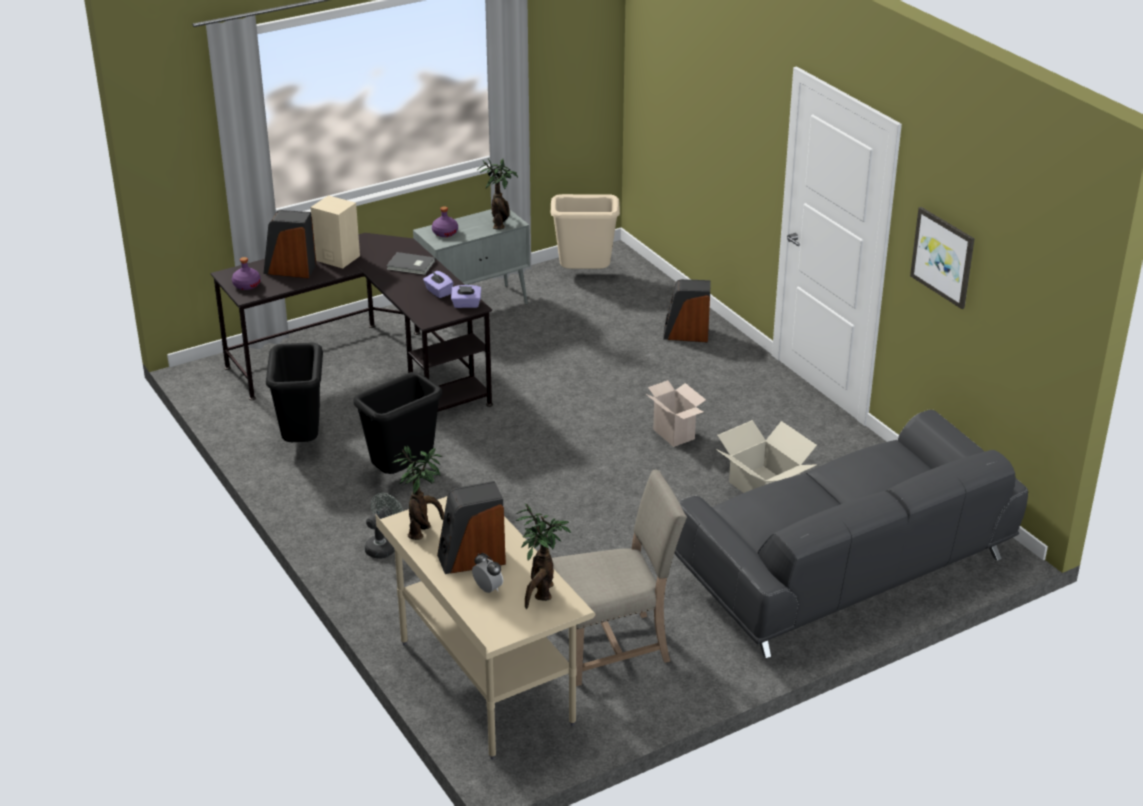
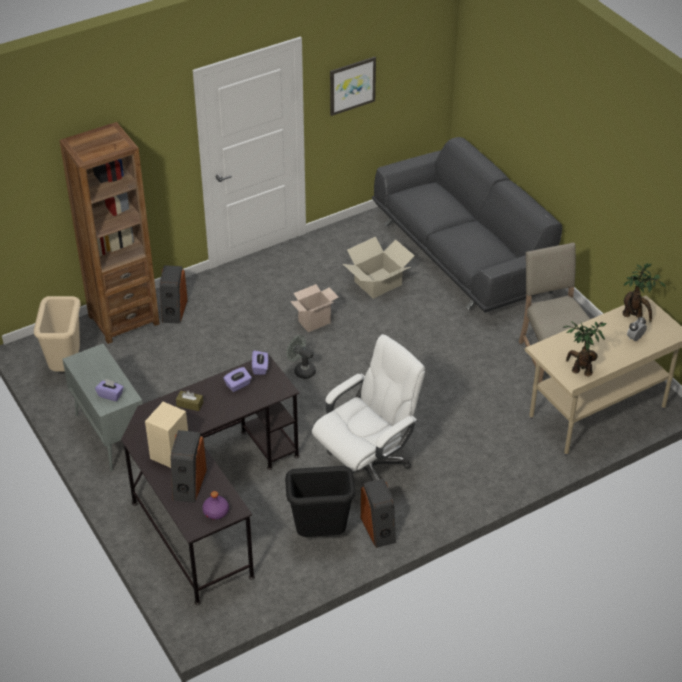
camera: 90 degrees left, 10 degrees up
black trash can [354,372,442,474] -> white office chair [312,334,425,481]
grey fan [365,493,404,559] -> grey fan moved to [286,335,316,379]
grey book [387,252,435,275] -> brown tissue box [176,391,203,411]
purple bottle [432,206,458,237] -> purple tissue box [95,378,124,401]
speaker [437,481,506,574] -> speaker moved to [361,478,396,548]
potted plant [477,159,518,230] -> none
none -> brown bookcase [59,122,160,344]

